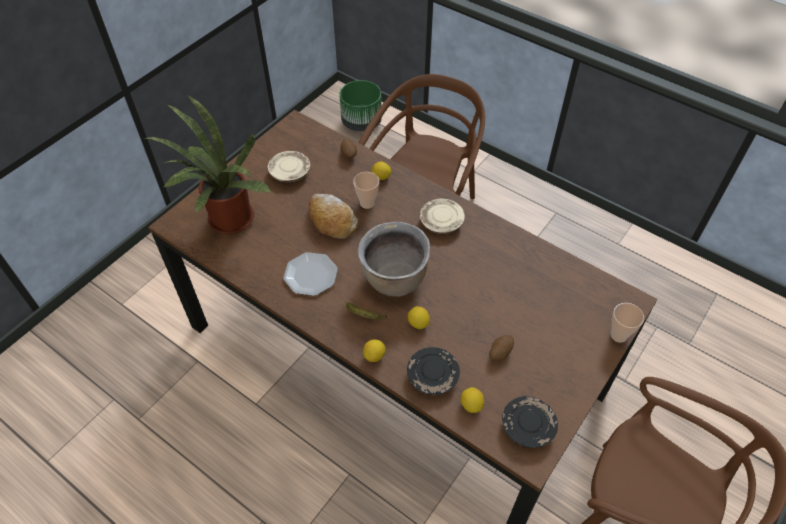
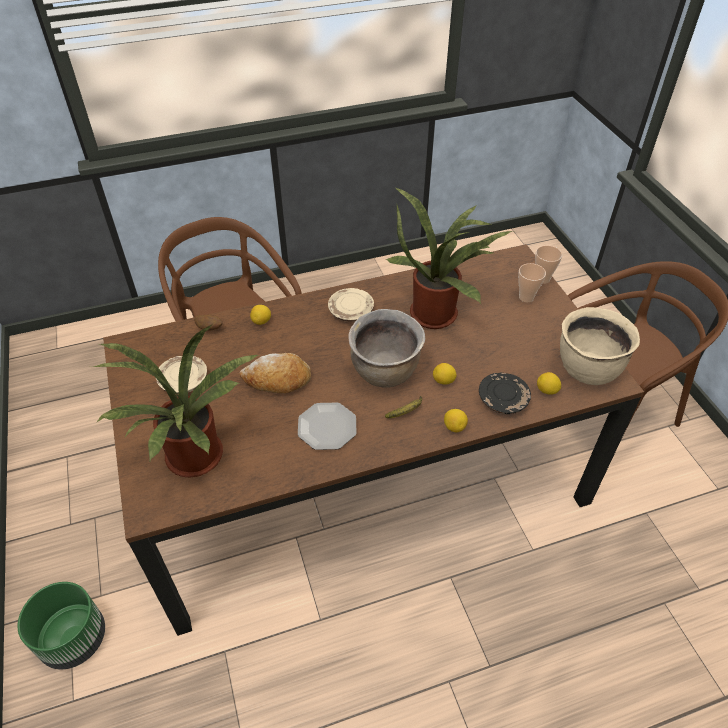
camera: 55 degrees left, 5 degrees down
green planter [339,80,382,132] -> green planter moved to [17,582,105,669]
cup [353,172,379,209] -> cup moved to [518,263,546,302]
potato [489,335,514,361] -> none
black plate [502,396,558,448] -> beige cooking pot [560,307,640,385]
none -> potted plant [386,187,514,329]

